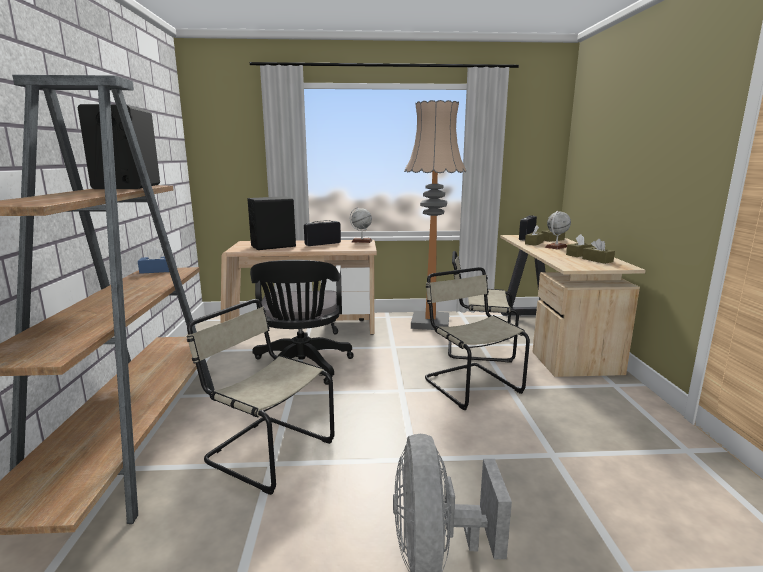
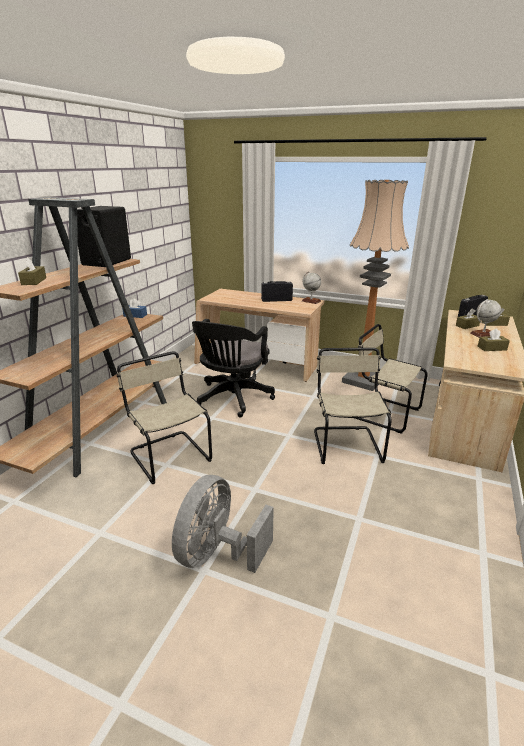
camera: 25 degrees right, 10 degrees up
black speaker [248,196,296,250] -> none
brown tissue box [582,239,615,264] -> brown tissue box moved to [18,257,46,285]

